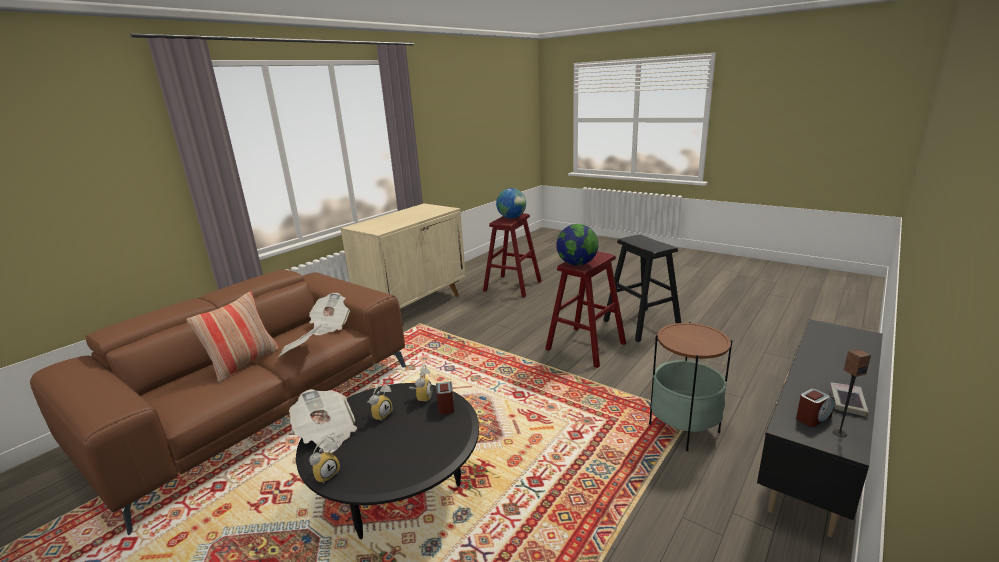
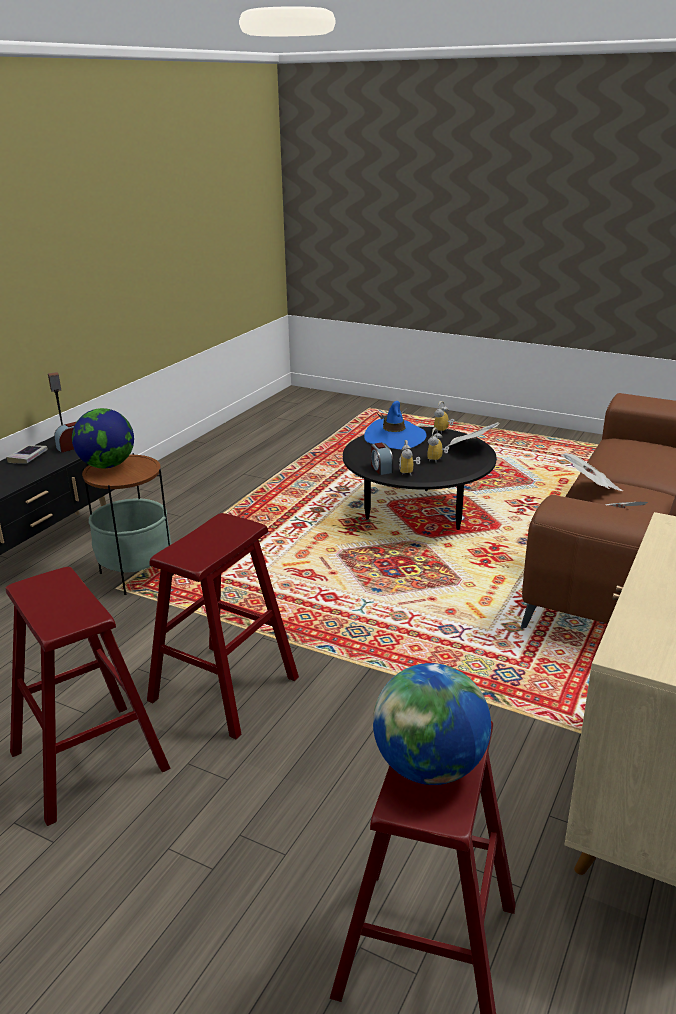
camera: 170 degrees right, 5 degrees up
pillow [187,292,279,383] -> none
globe [556,224,598,266] -> globe moved to [72,408,134,468]
black stool [603,235,681,342] -> red stool [6,567,170,826]
none -> blue hat [364,401,427,449]

